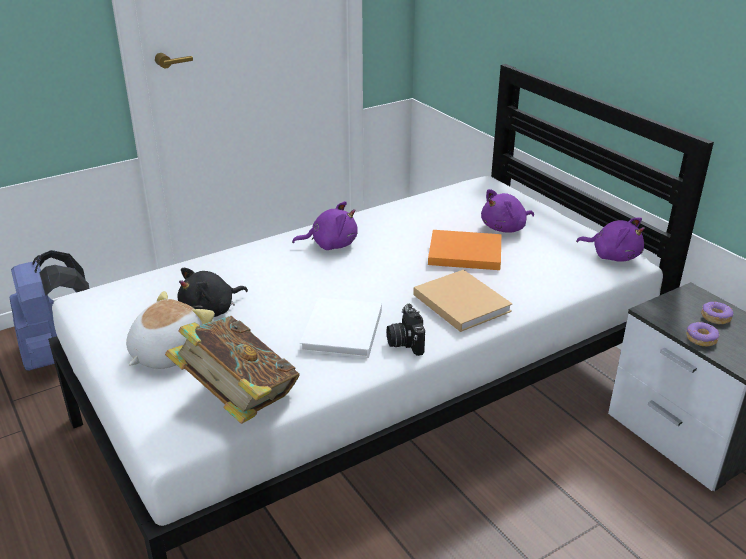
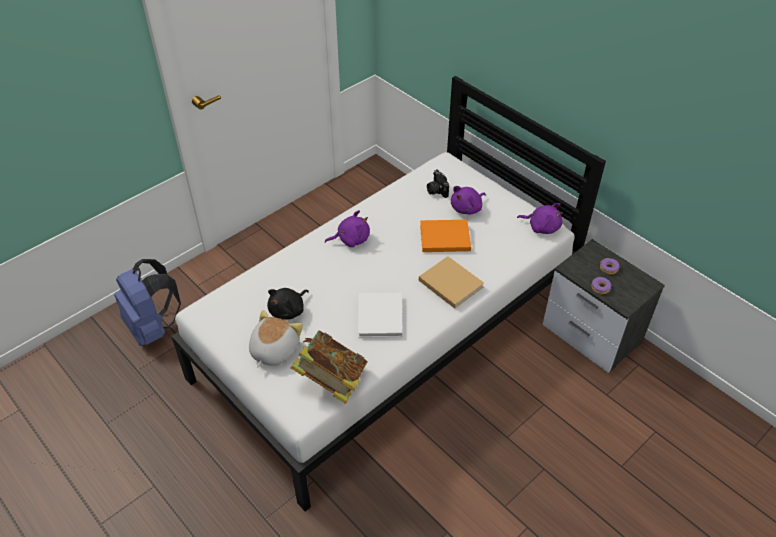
camera: 10 degrees left, 15 degrees up
camera [387,304,425,356] -> camera moved to [427,169,449,198]

